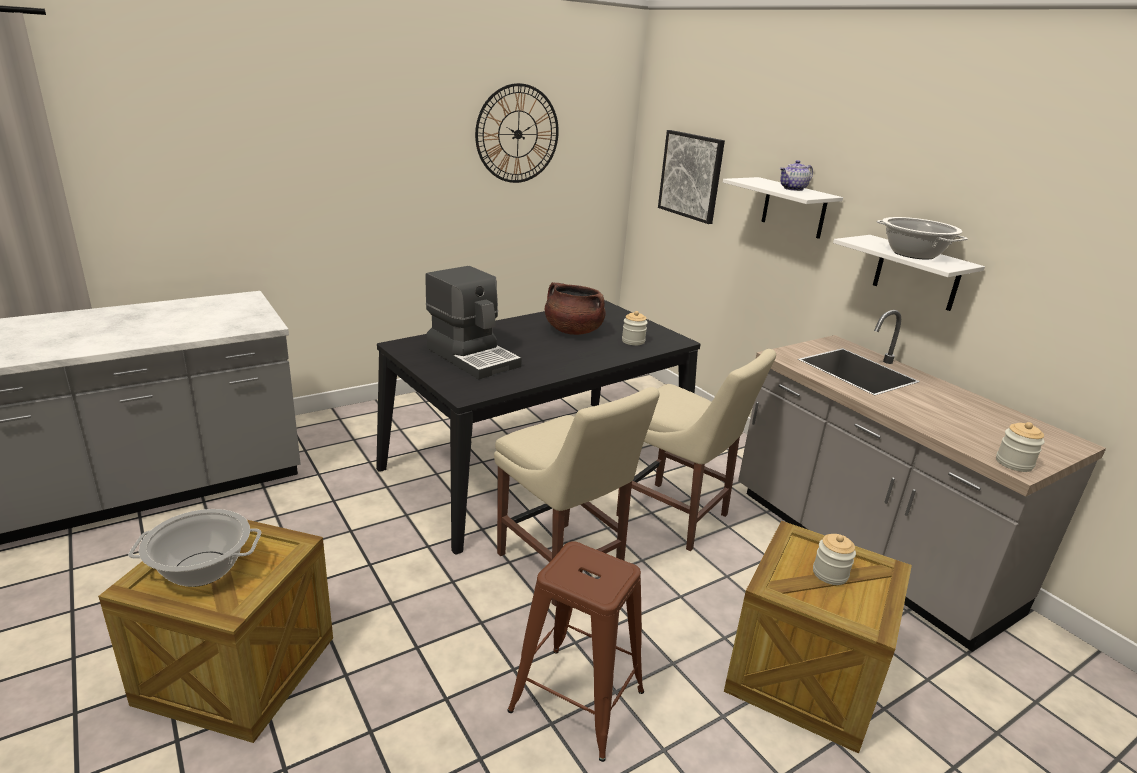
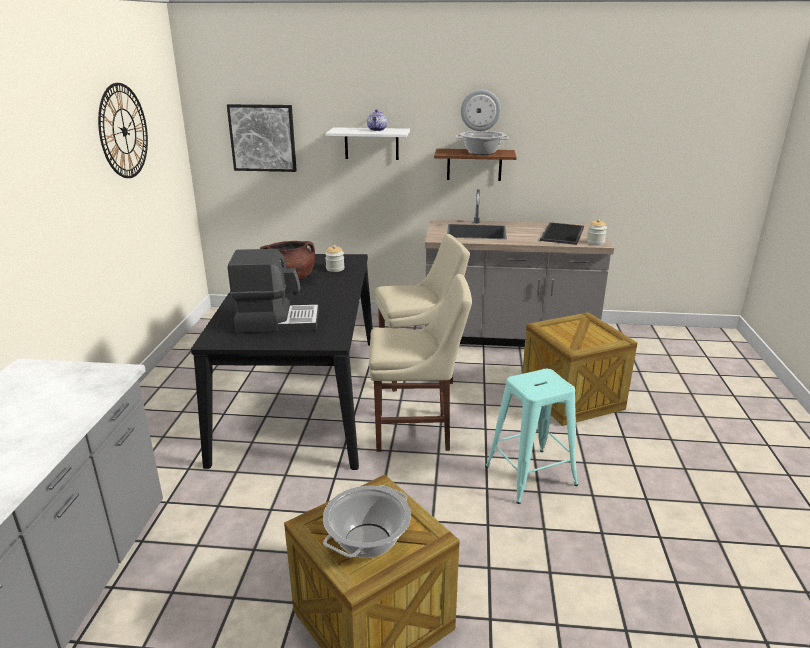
camera: 50 degrees left, 0 degrees up
brown stool [507,541,644,762] -> turquoise stool [485,369,578,504]
jar [813,534,856,585] -> none
white shelf [833,235,985,311] -> brown shelf [434,149,517,181]
none -> wall clock [461,90,501,131]
none -> tray [540,222,584,245]

